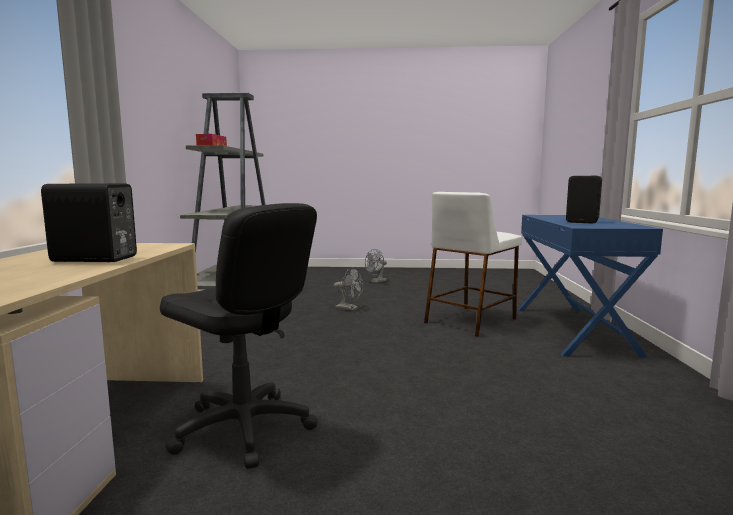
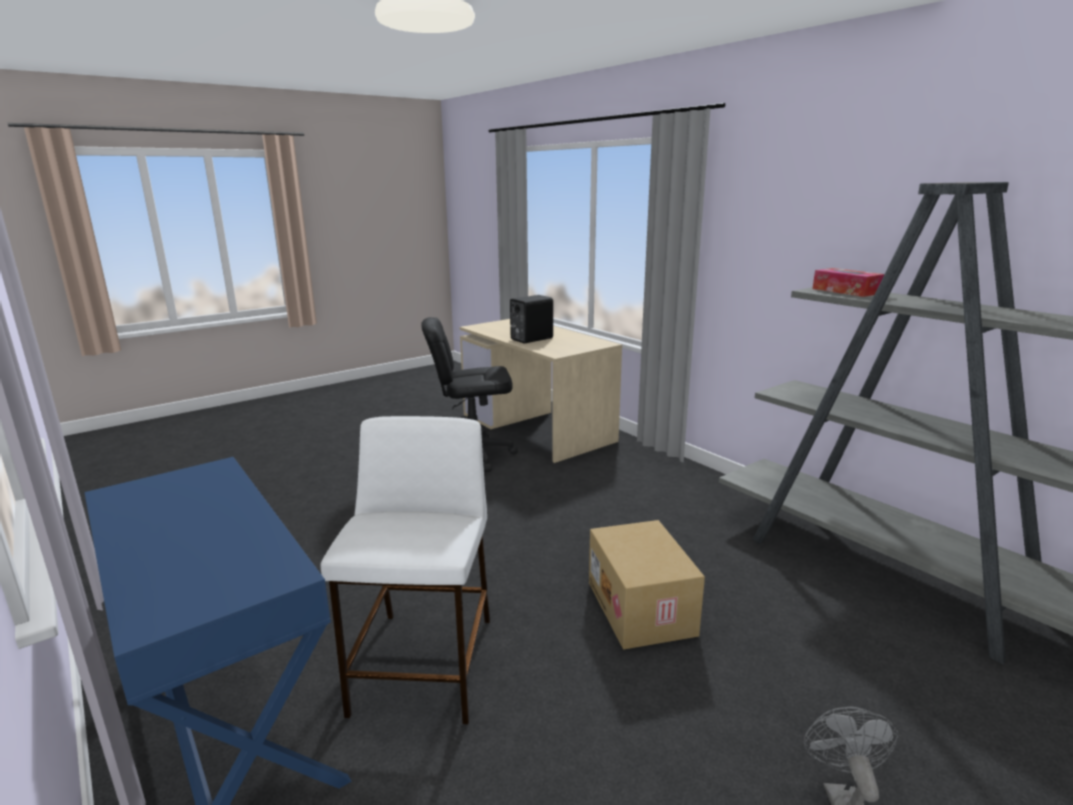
camera: 140 degrees right, 10 degrees up
grey fan [334,267,363,311] -> cardboard box [589,520,705,650]
black speaker [566,176,602,224] -> none

